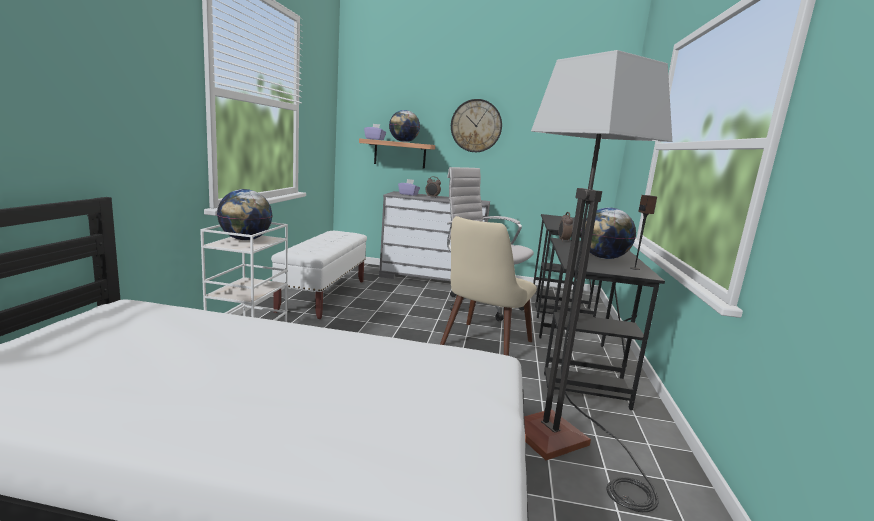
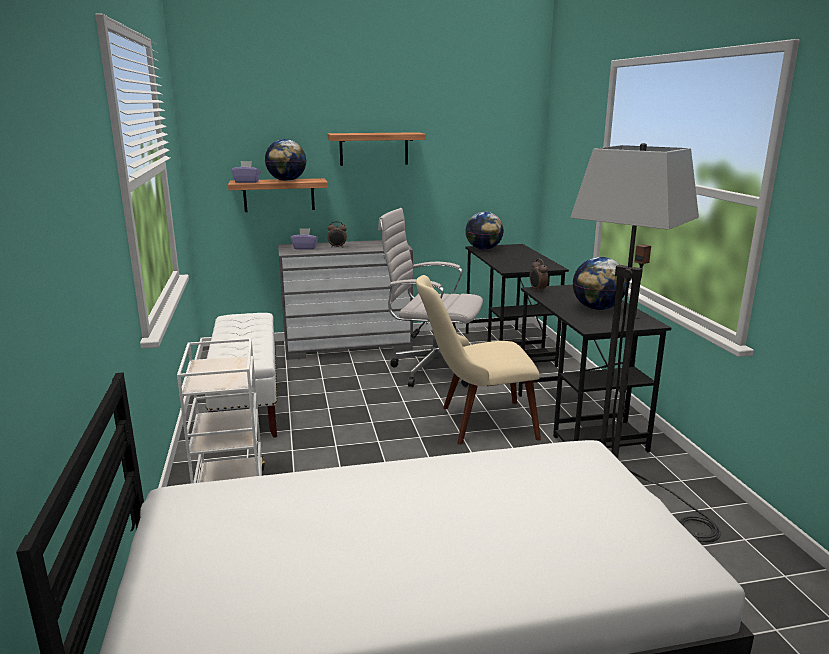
camera: 20 degrees left, 5 degrees up
globe [217,189,272,240] -> globe moved to [466,212,504,250]
beige chair [440,216,537,356] -> beige chair turned 75 degrees clockwise [416,275,541,445]
wall clock [451,99,502,152] -> shelf [327,132,426,166]

